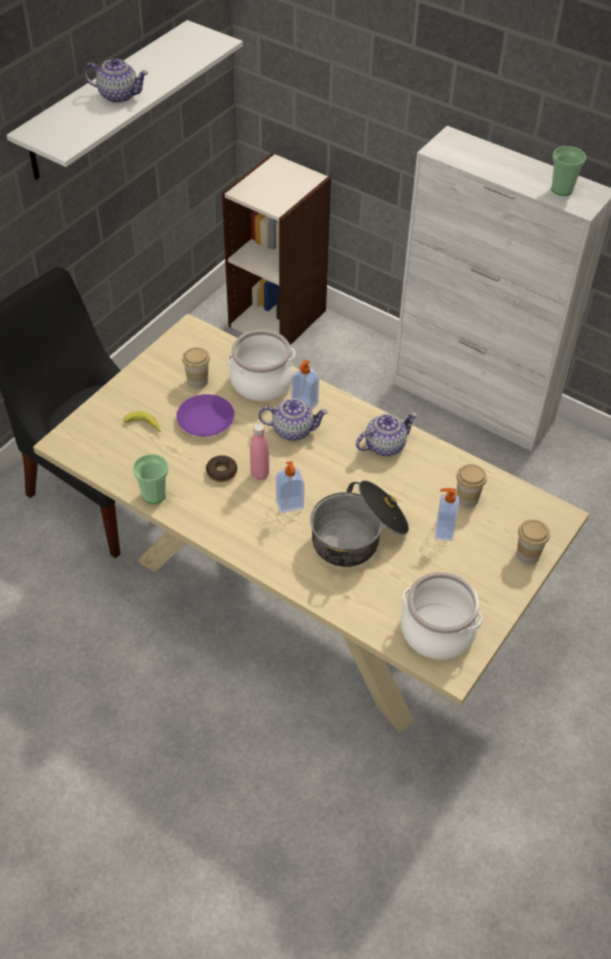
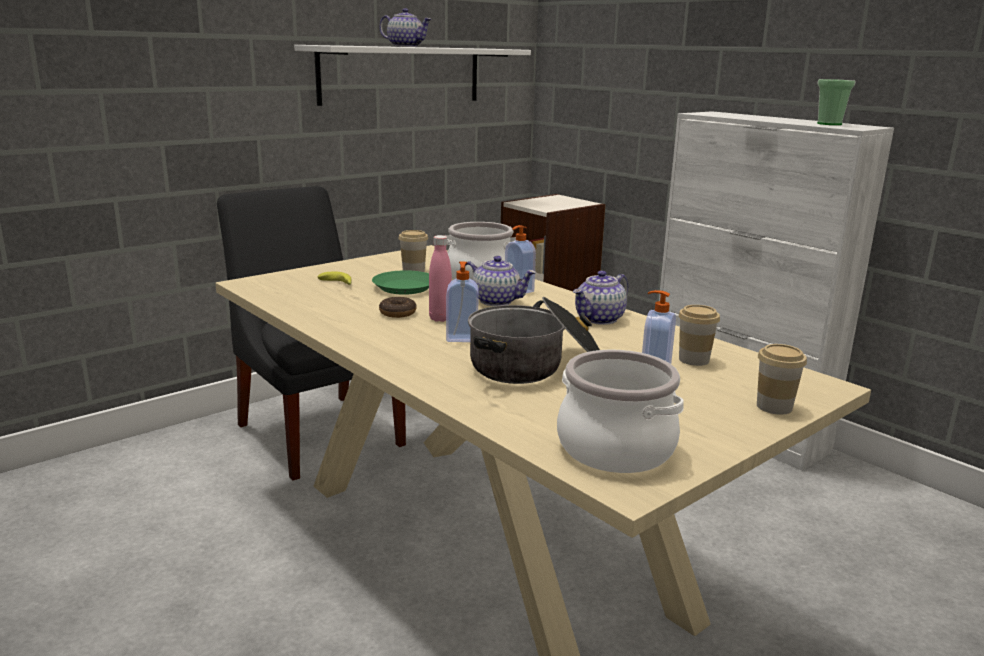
camera: 15 degrees right, 30 degrees down
cup [133,454,169,504] -> none
purple plate [176,394,234,436] -> green plate [372,270,429,295]
teapot [356,412,417,456] -> teapot turned 150 degrees clockwise [573,271,628,325]

